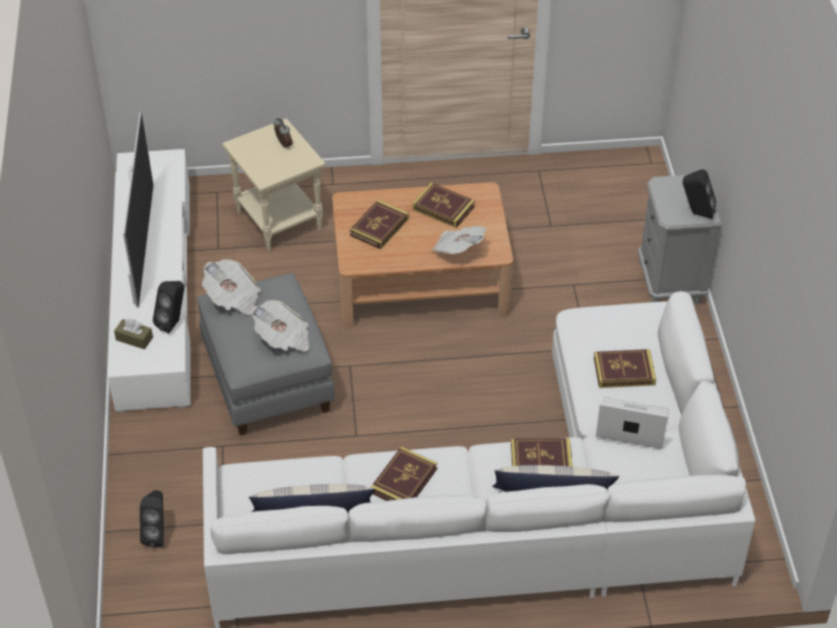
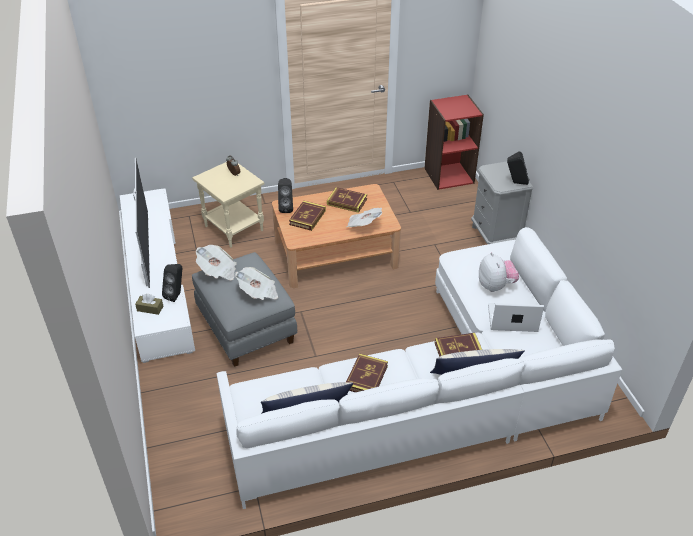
camera: 10 degrees left, 5 degrees down
black speaker [140,490,164,547] -> black speaker moved to [278,178,293,213]
book [594,349,656,388] -> plush toy [479,252,519,292]
none -> red bookcase [424,94,484,190]

